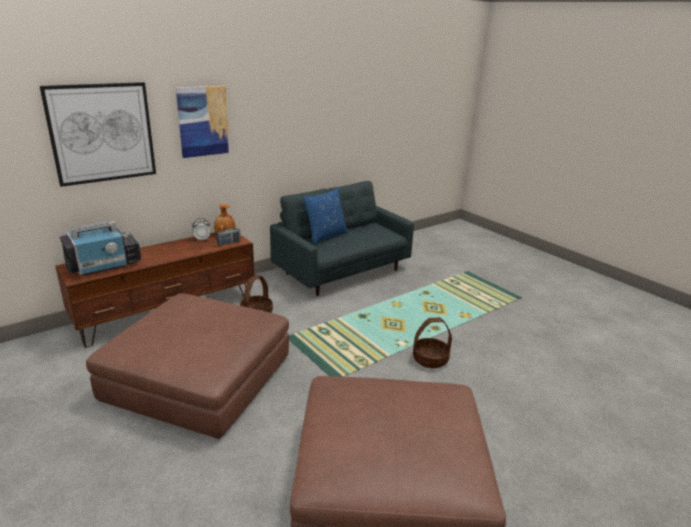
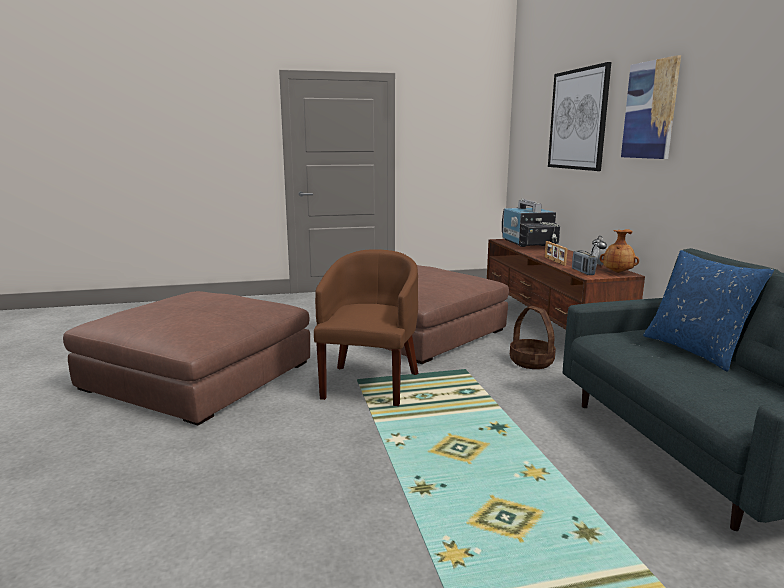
camera: 115 degrees right, 10 degrees down
basket [413,318,452,368] -> none
none -> brown armchair [314,249,419,406]
none -> picture frame [545,241,568,266]

